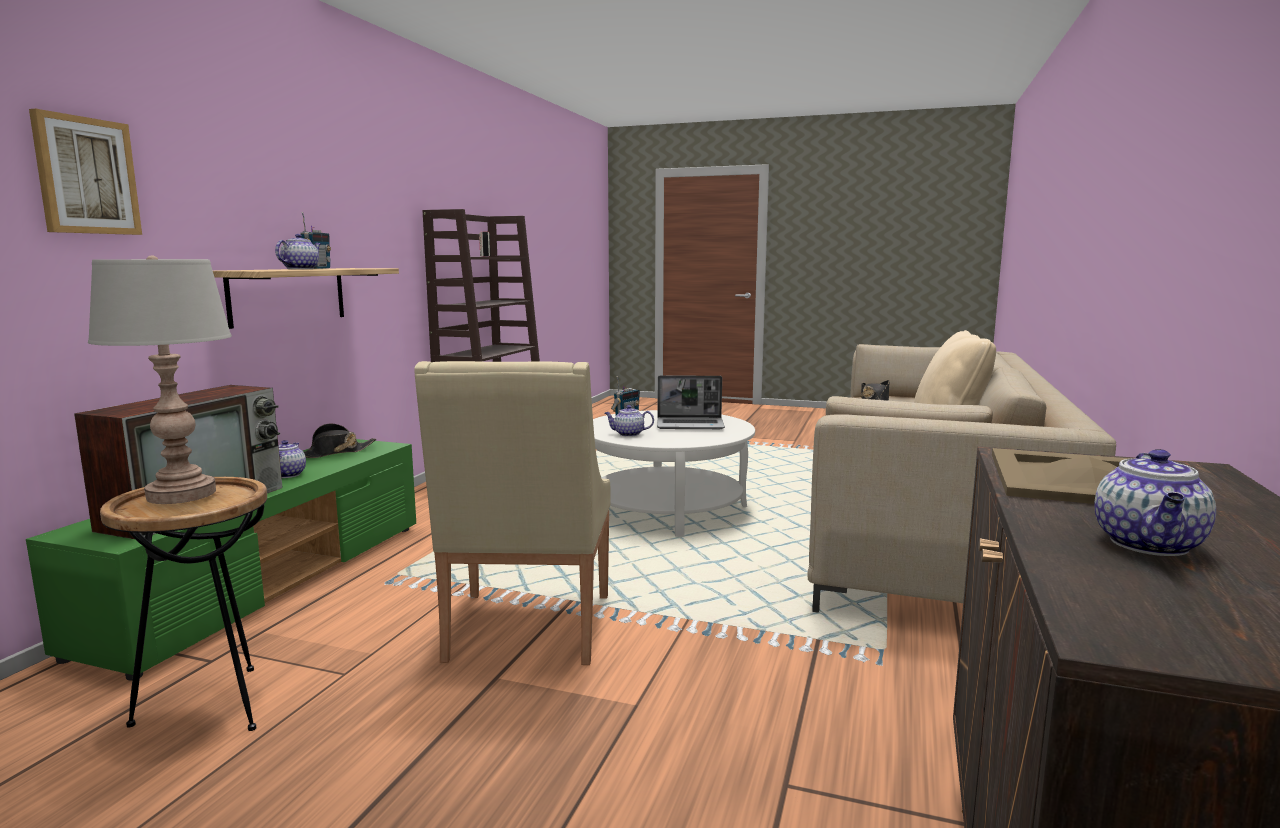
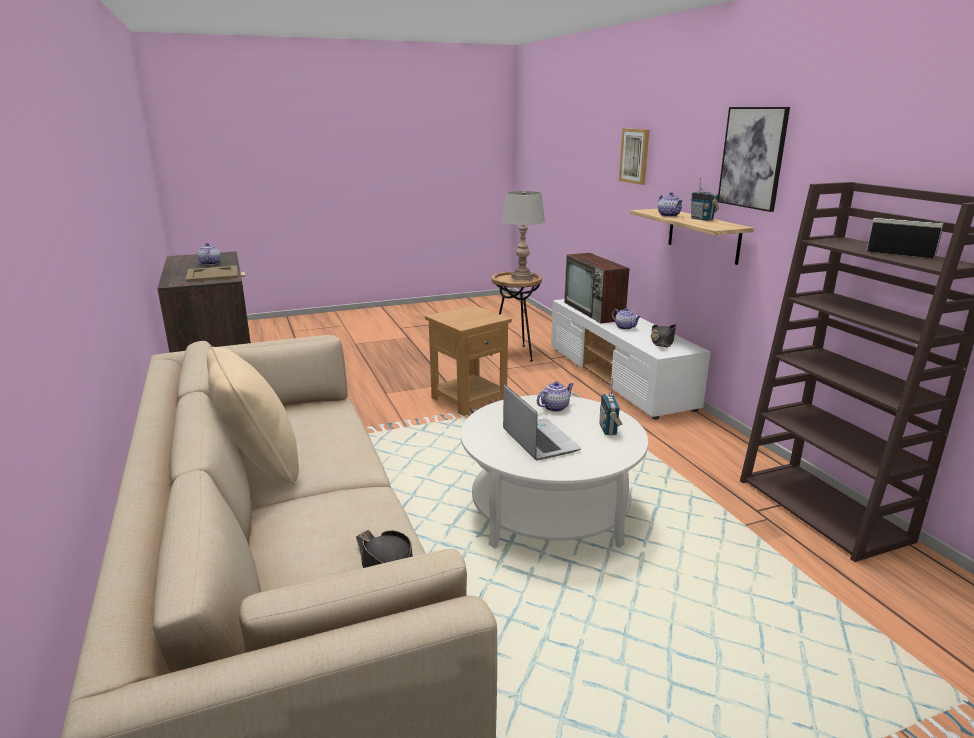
camera: 140 degrees right, 10 degrees up
green tv stand [26,439,416,680] -> white tv stand [551,299,710,420]
beige armchair [414,361,611,665] -> brown side table [425,305,512,416]
laptop [657,375,725,429] -> laptop turned 105 degrees clockwise [503,384,581,461]
none -> picture [718,107,790,212]

